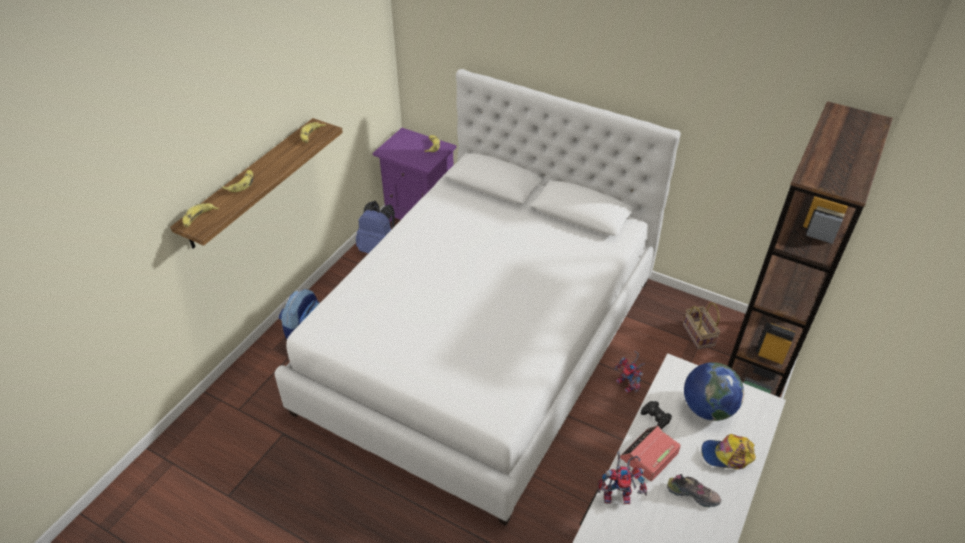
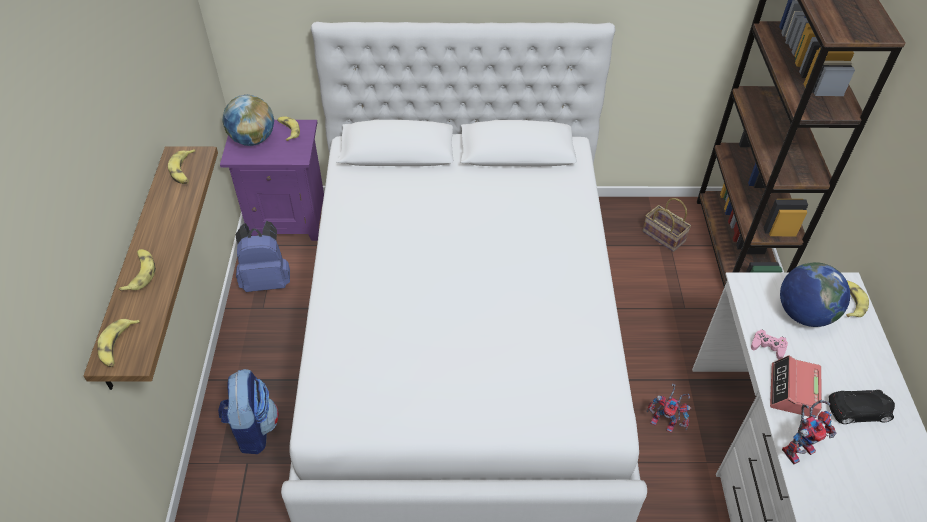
camera: 30 degrees left, 5 degrees up
toy robot [614,351,645,393] -> toy robot moved to [646,383,691,433]
black game controller [641,401,672,429] -> pink game controller [751,329,788,359]
shoe [667,474,721,507] -> black toy car [829,390,895,424]
cap [701,434,756,469] -> none
none -> globe [222,95,274,146]
none -> banana [846,281,869,317]

